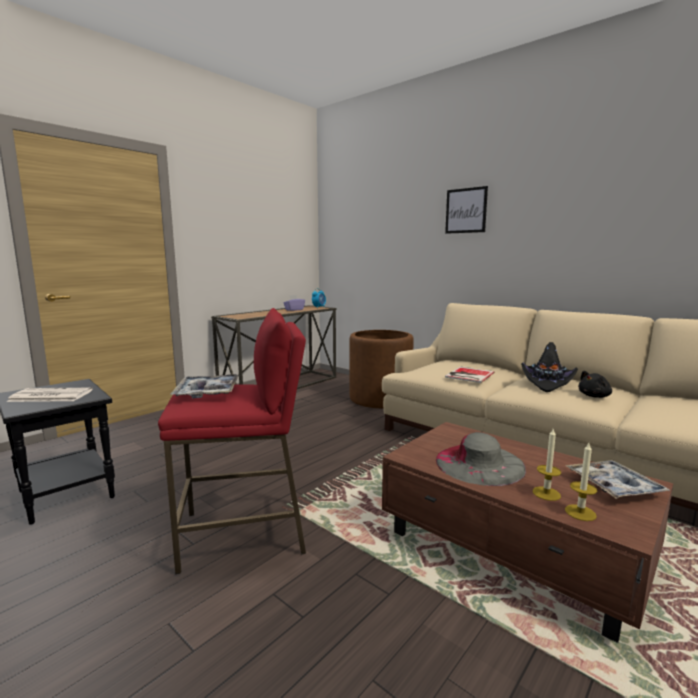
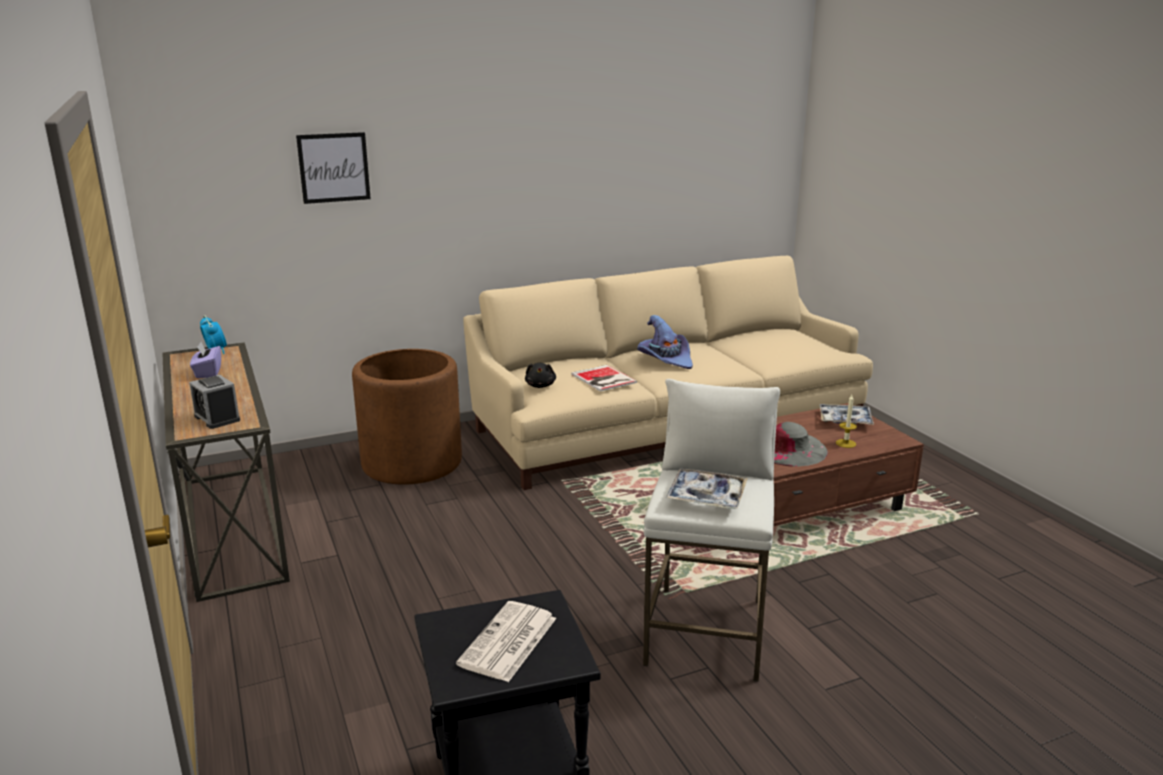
camera: 65 degrees left, 10 degrees up
red stool [158,308,306,574] -> white stool [643,379,780,682]
picture [445,186,488,234] -> picture moved to [296,132,371,204]
black hat [521,342,578,392] -> purple hat [637,315,693,369]
candle [565,443,597,521] -> none
black plush toy [578,371,612,398] -> black plush toy moved to [525,363,556,388]
none -> alarm clock [189,375,240,429]

